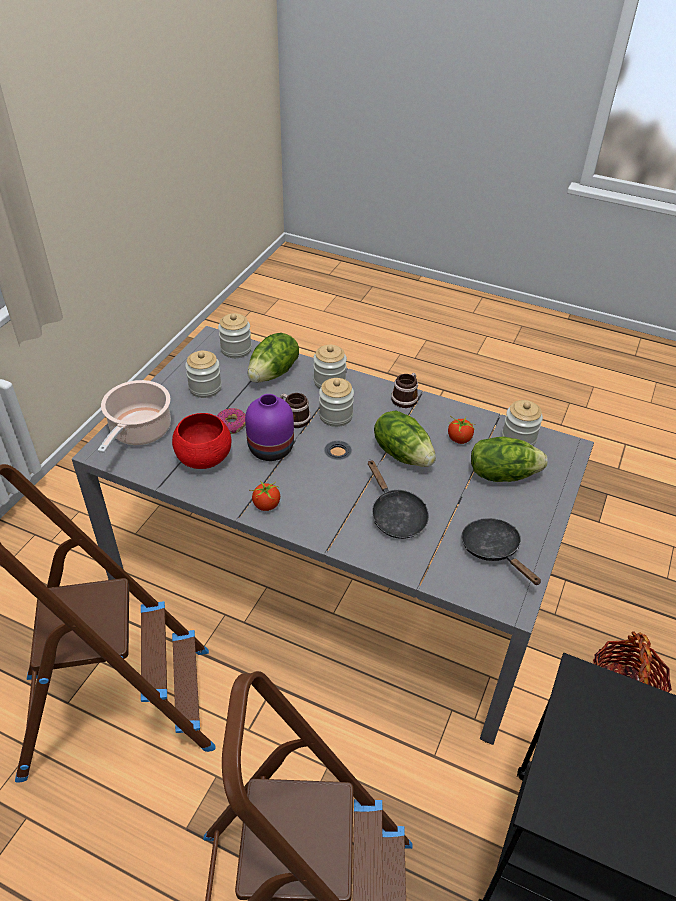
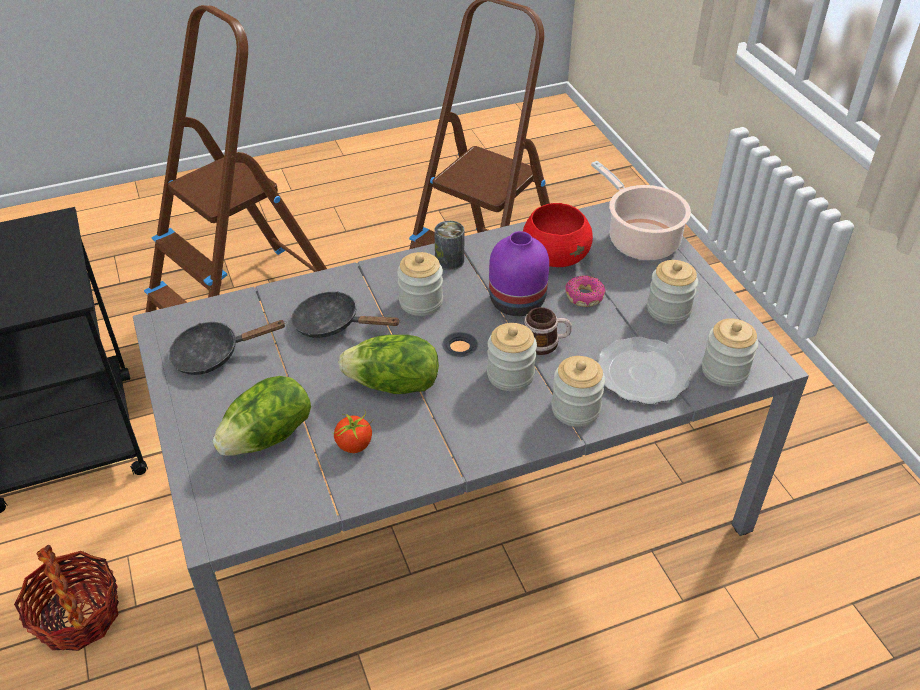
camera: 135 degrees right, 0 degrees up
lettuce [248,333,299,382] -> plate [598,337,691,404]
tomato [250,482,280,511] -> can [434,221,464,270]
mug [391,373,419,408] -> none
black frying pan [461,518,541,585] -> black frying pan turned 150 degrees clockwise [168,320,286,375]
jar [502,400,543,446] -> jar moved to [397,252,443,316]

